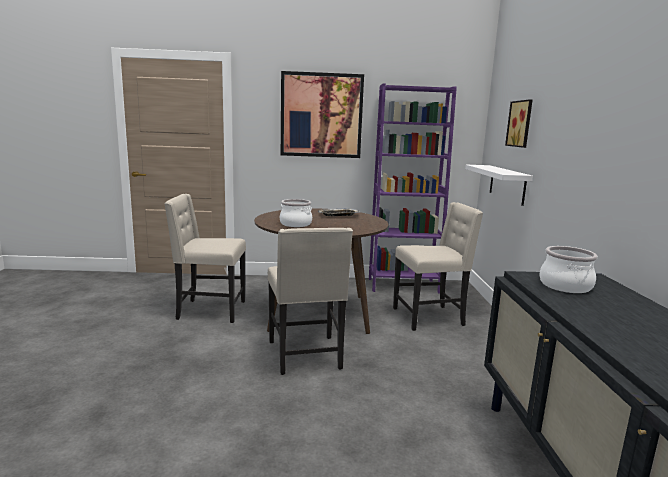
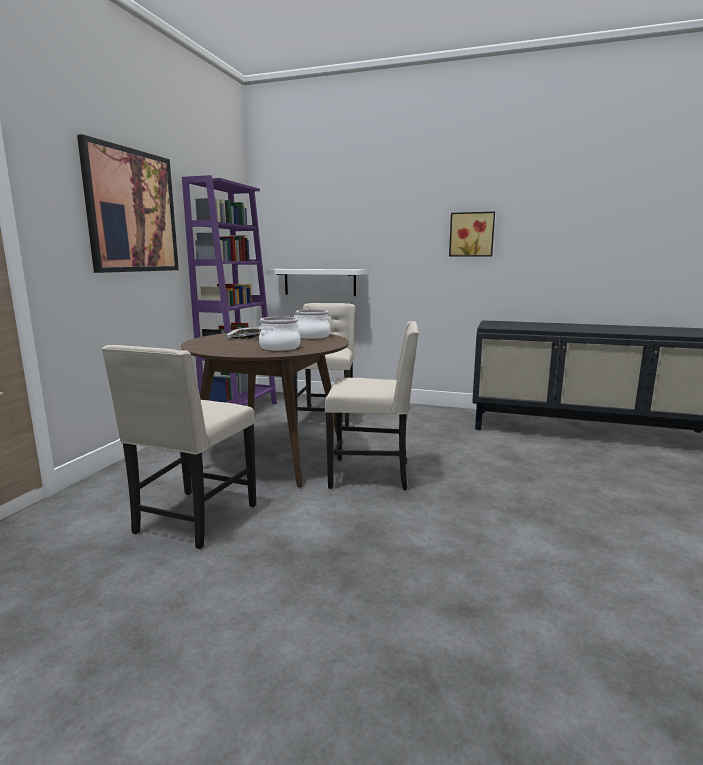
camera: 70 degrees left, 0 degrees up
picture [505,99,533,148] -> picture moved to [449,211,495,257]
cooking pot [540,246,598,293] -> cooking pot moved to [294,309,331,339]

